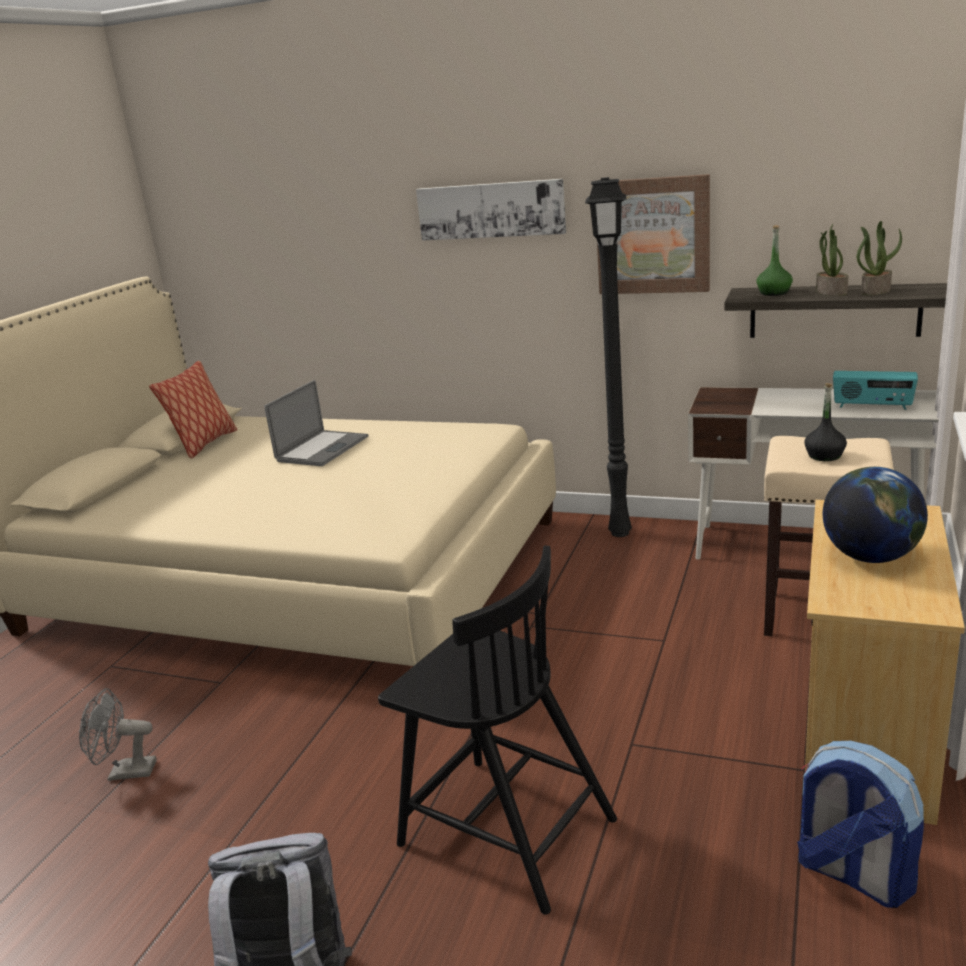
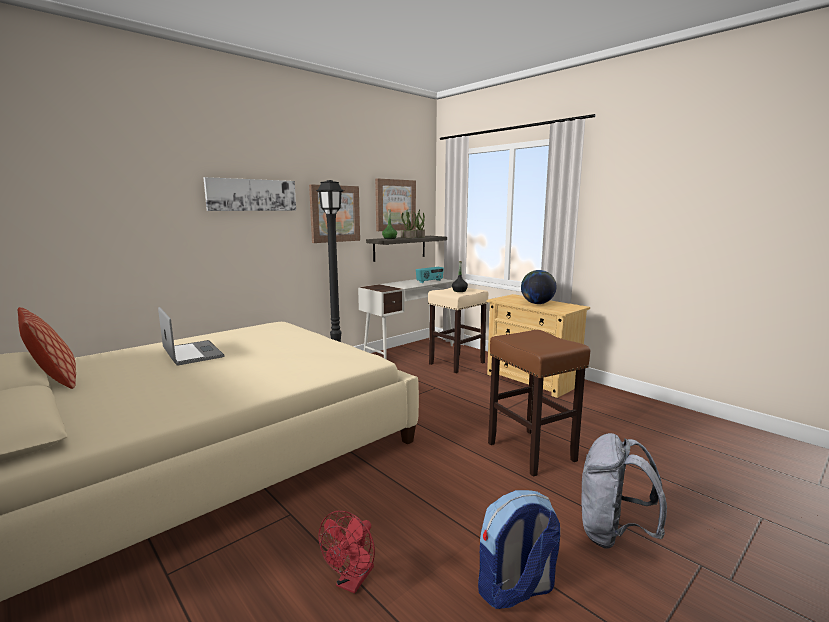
camera: 65 degrees left, 10 degrees down
grey fan [79,688,157,781] -> red fan [319,511,375,594]
black chair [378,546,617,915] -> brown stool [488,330,590,477]
backpack [797,741,924,908] -> backpack moved to [478,490,560,609]
none -> picture [375,178,416,231]

